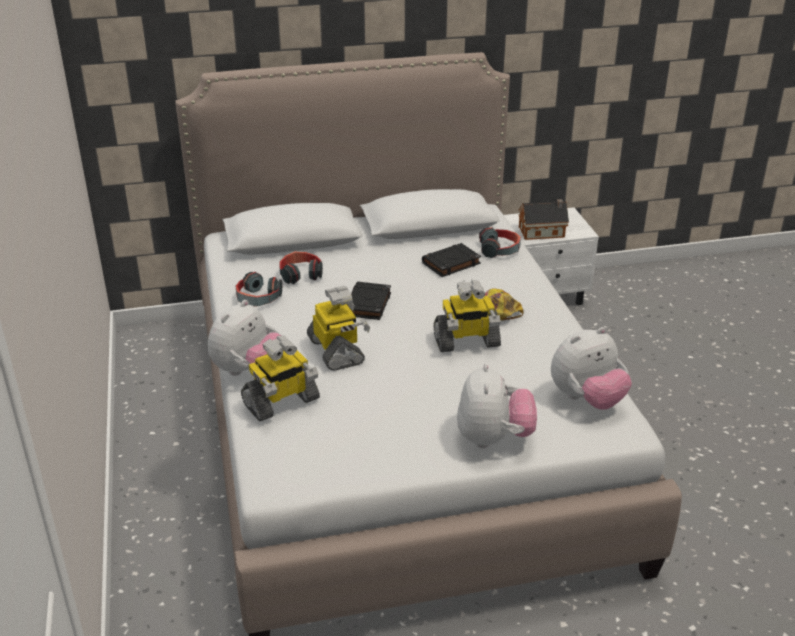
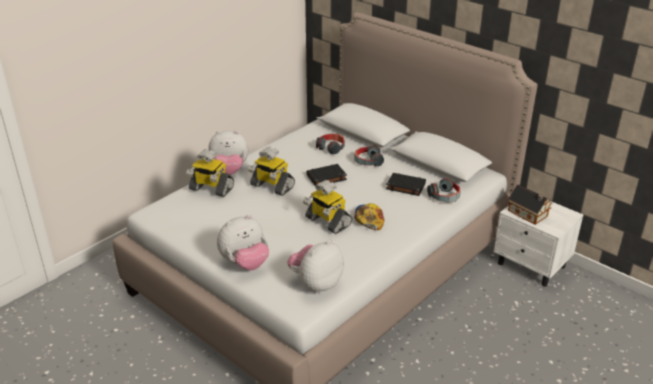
camera: 55 degrees right, 0 degrees up
headphones [236,272,282,306] -> headphones moved to [354,145,384,166]
toy robot [307,286,370,371] -> toy robot turned 90 degrees clockwise [248,147,295,196]
plush toy [551,327,632,410] -> plush toy turned 105 degrees clockwise [287,240,344,293]

